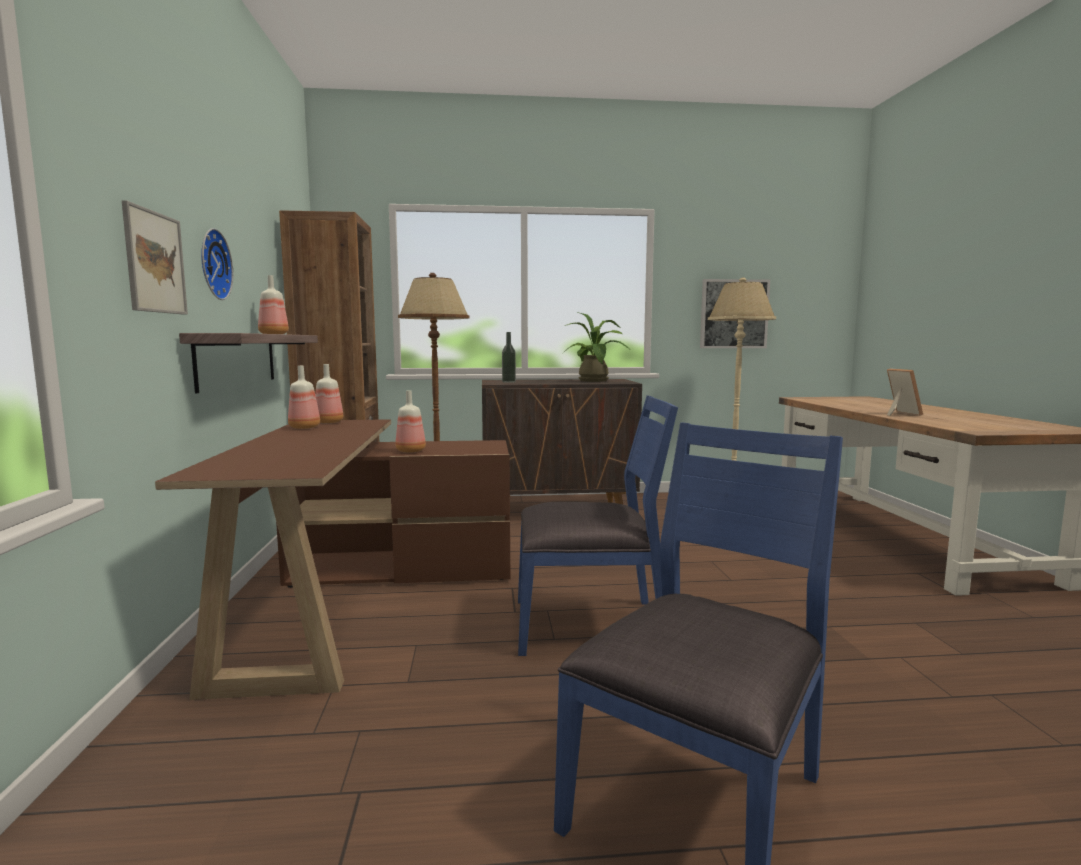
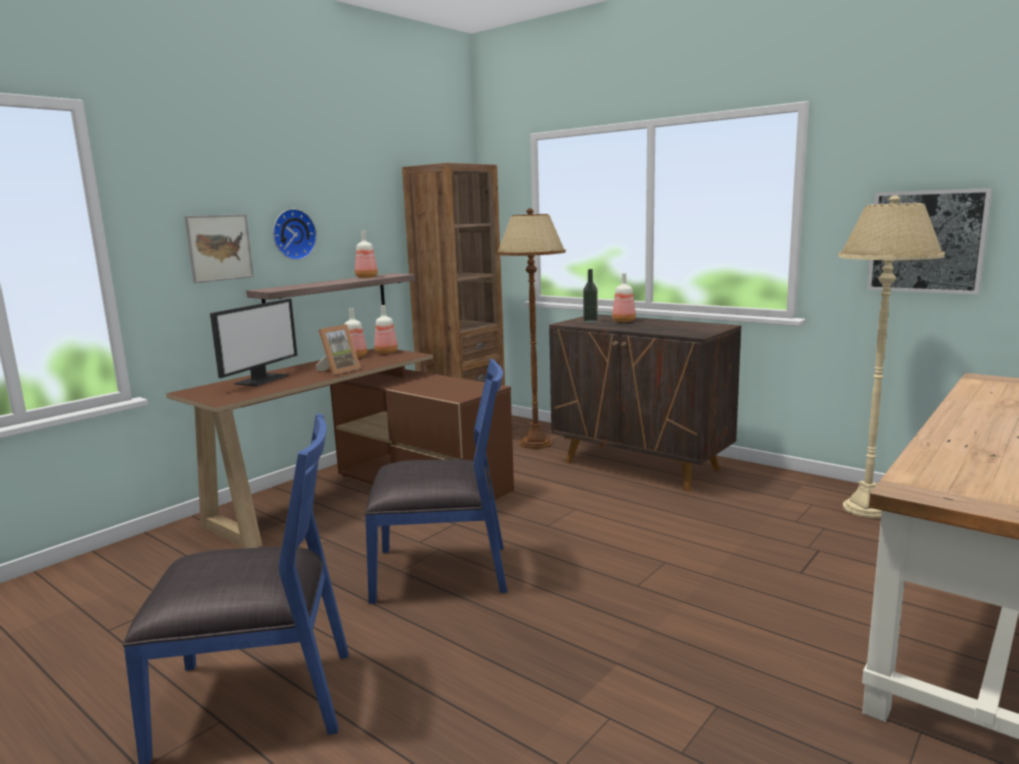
camera: 45 degrees right, 5 degrees up
bottle [395,390,426,453] -> bottle moved to [612,273,636,322]
blue chair [518,395,678,656] -> blue chair turned 45 degrees counterclockwise [365,359,507,604]
potted plant [561,312,629,382] -> none
picture frame [887,368,923,416] -> picture frame moved to [316,324,361,375]
none -> monitor [210,298,297,386]

